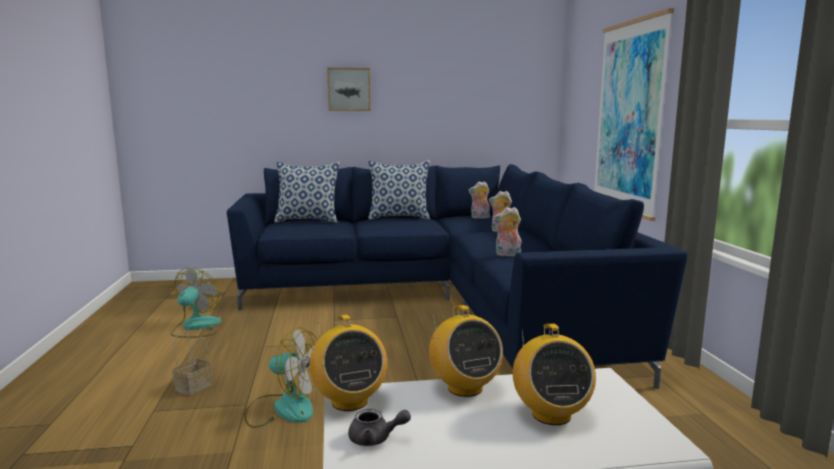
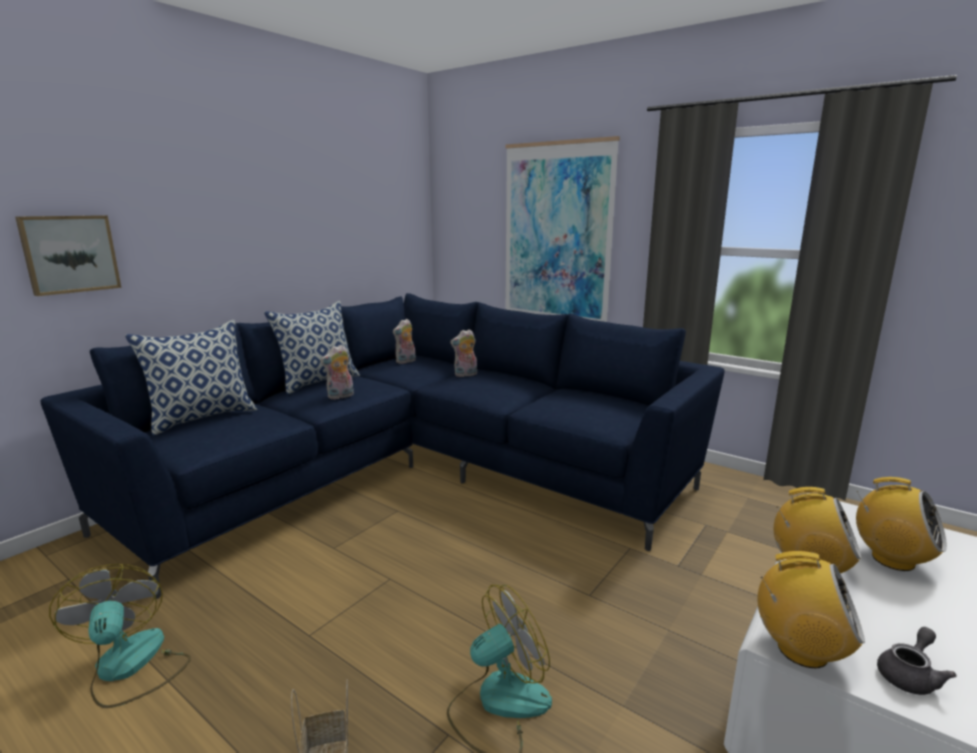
camera: 45 degrees left, 5 degrees up
picture [327,68,370,111] -> picture moved to [15,215,121,296]
plush toy [493,207,521,256] -> plush toy moved to [320,345,354,399]

